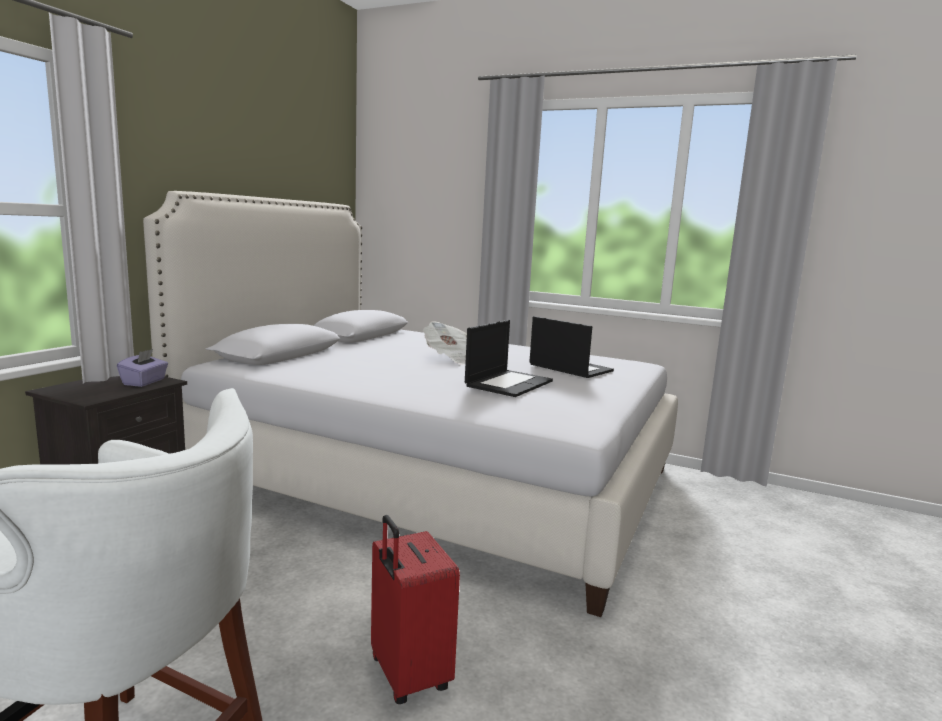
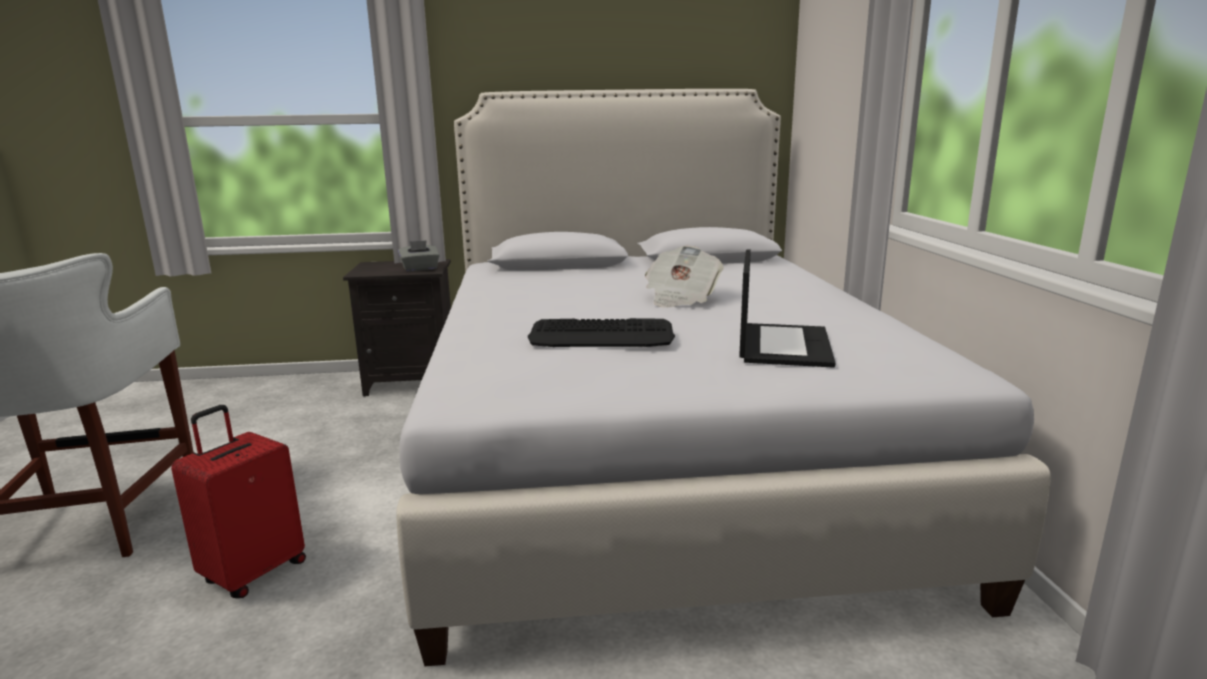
camera: 60 degrees right, 5 degrees up
purple tissue box [117,349,168,387] -> grey tissue box [398,240,440,272]
laptop [465,320,553,397] -> keyboard [528,318,675,347]

